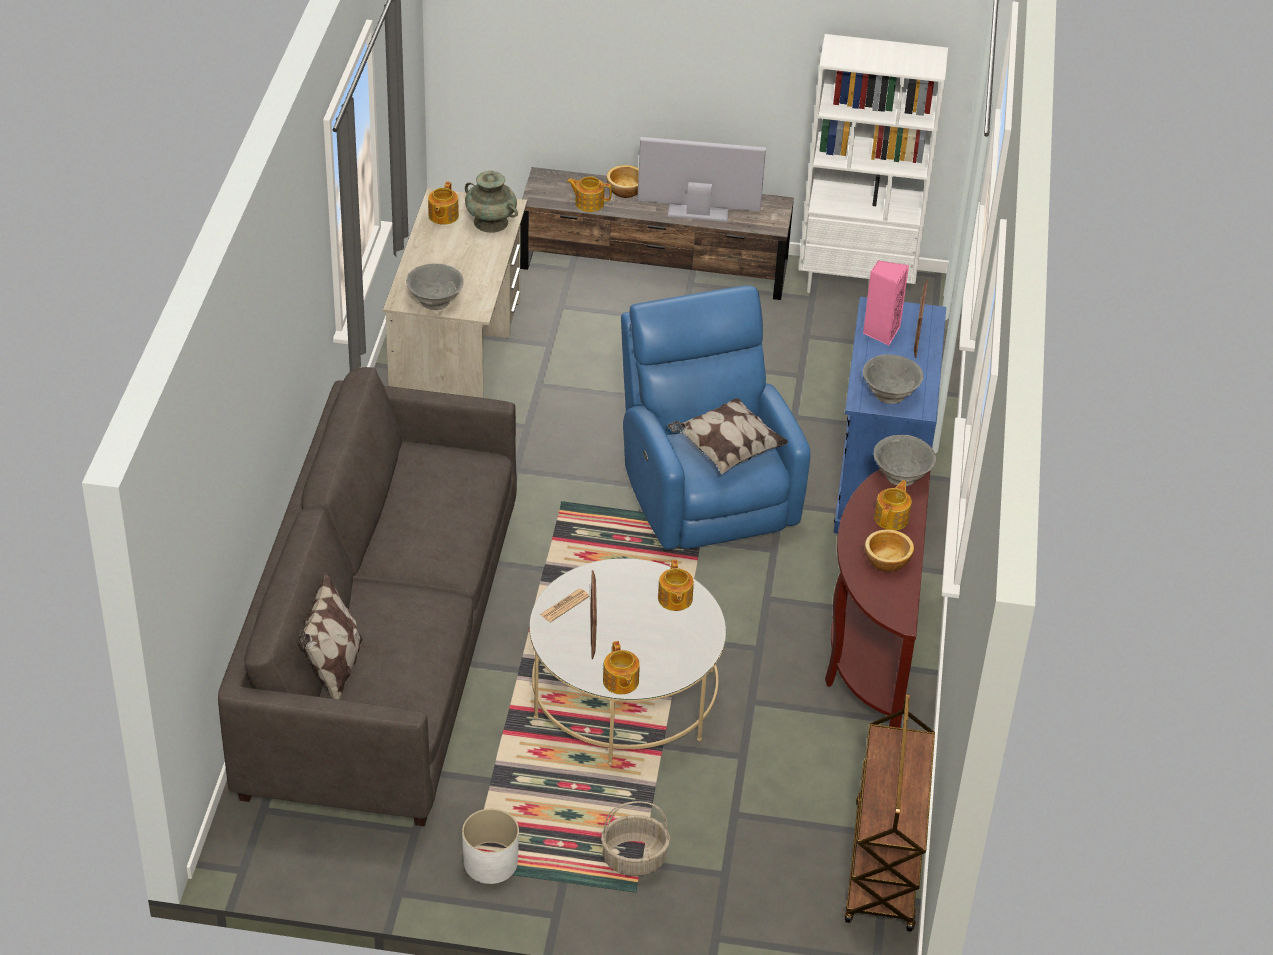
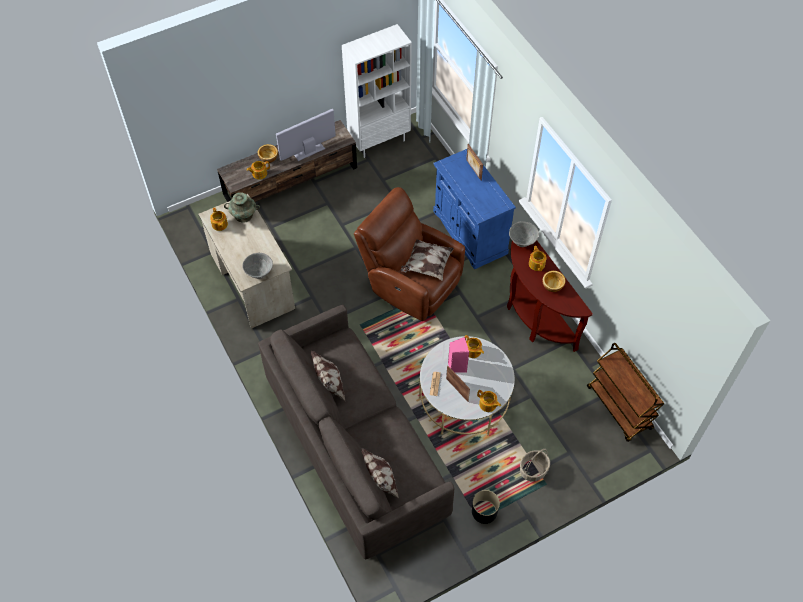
camera: 35 degrees left, 15 degrees up
white planter [462,809,519,884] -> black planter [472,490,500,524]
blue armchair [621,285,811,550] -> brown armchair [354,187,465,321]
pink speaker [863,260,909,345] -> pink speaker moved to [448,337,469,373]
grey bowl [863,354,923,404] -> none
none -> pillow [311,350,345,401]

